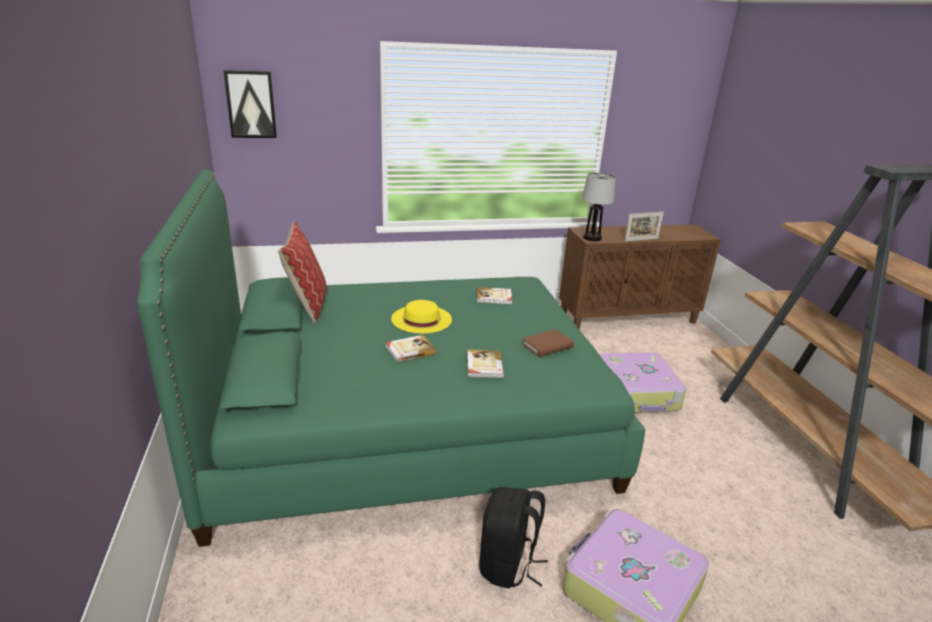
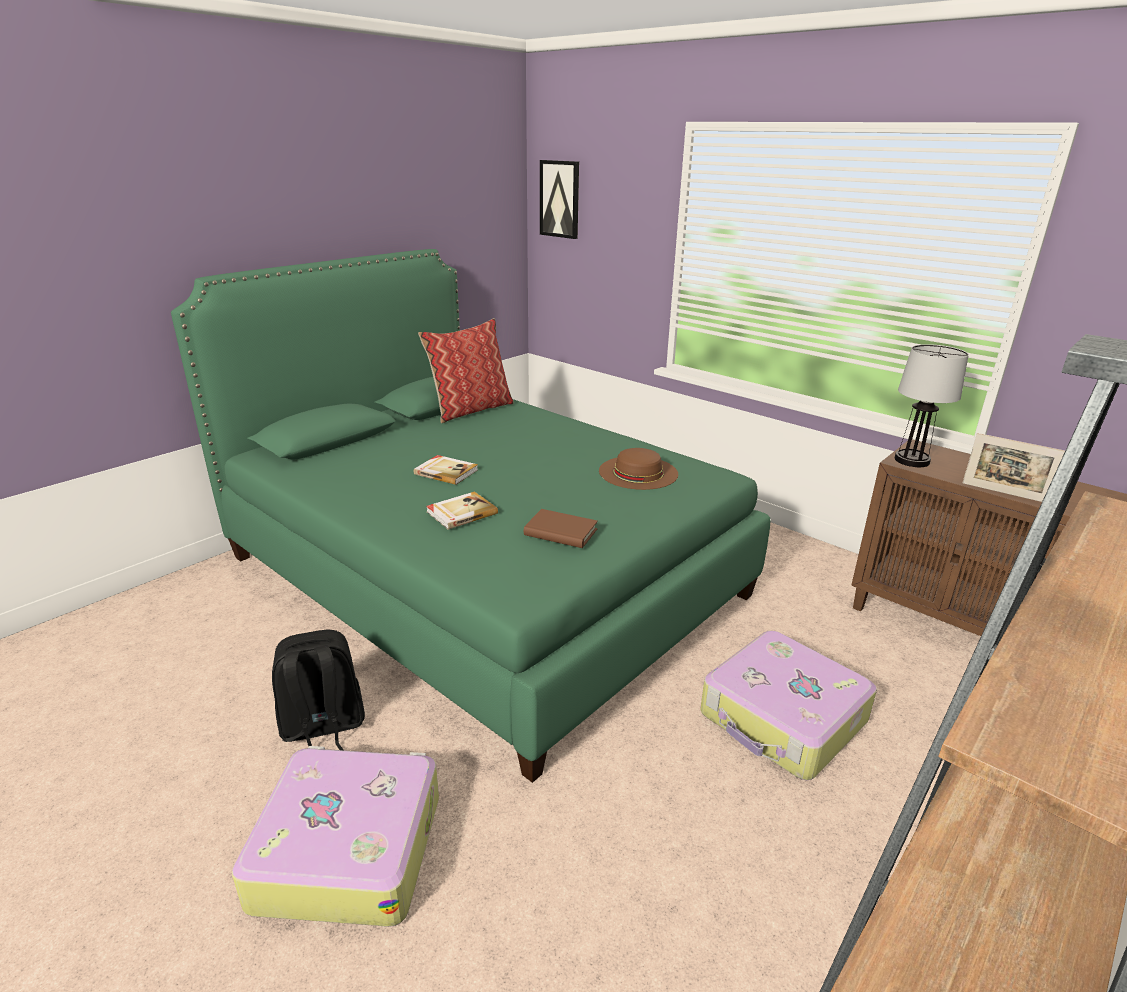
camera: 55 degrees right, 0 degrees up
yellow hat [391,300,452,333] -> none
book [477,287,512,304] -> brown hat [599,448,678,490]

